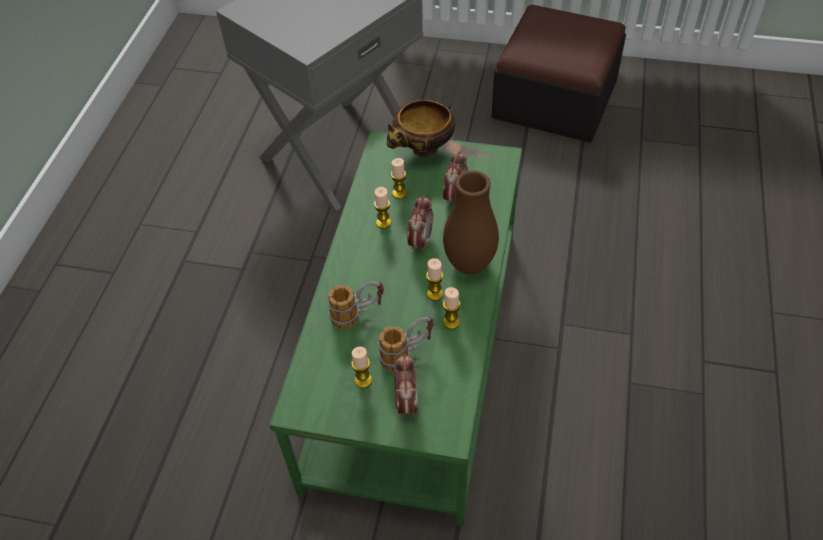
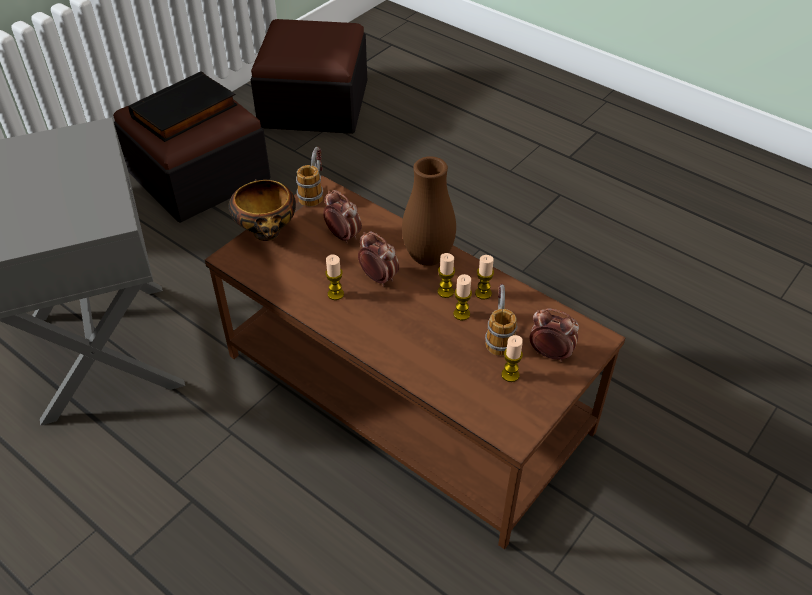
camera: 65 degrees left, 5 degrees down
green coffee table [269,131,522,526] -> brown coffee table [205,175,625,549]
mug [328,281,384,329] -> mug moved to [296,147,323,207]
candle [391,158,407,199] -> candle moved to [453,274,472,320]
none -> black book [128,71,237,142]
none -> ottoman [250,19,367,134]

